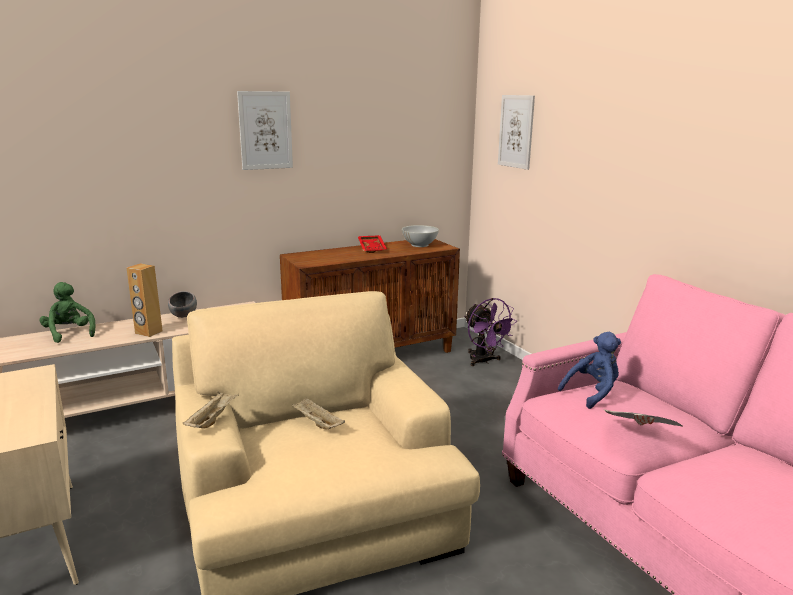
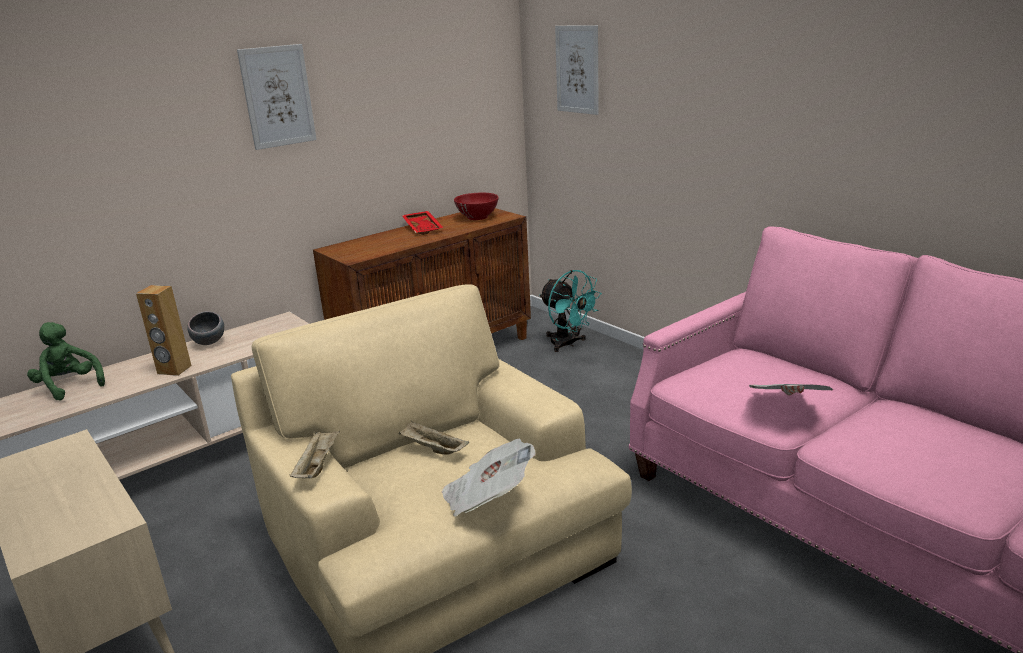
camera: 10 degrees left, 5 degrees up
white bowl [402,225,439,247] -> red bowl [454,193,499,220]
purple fan [464,298,516,366] -> turquoise fan [539,270,602,352]
blue plush toy [558,332,621,409] -> none
none -> newspaper [442,438,535,517]

